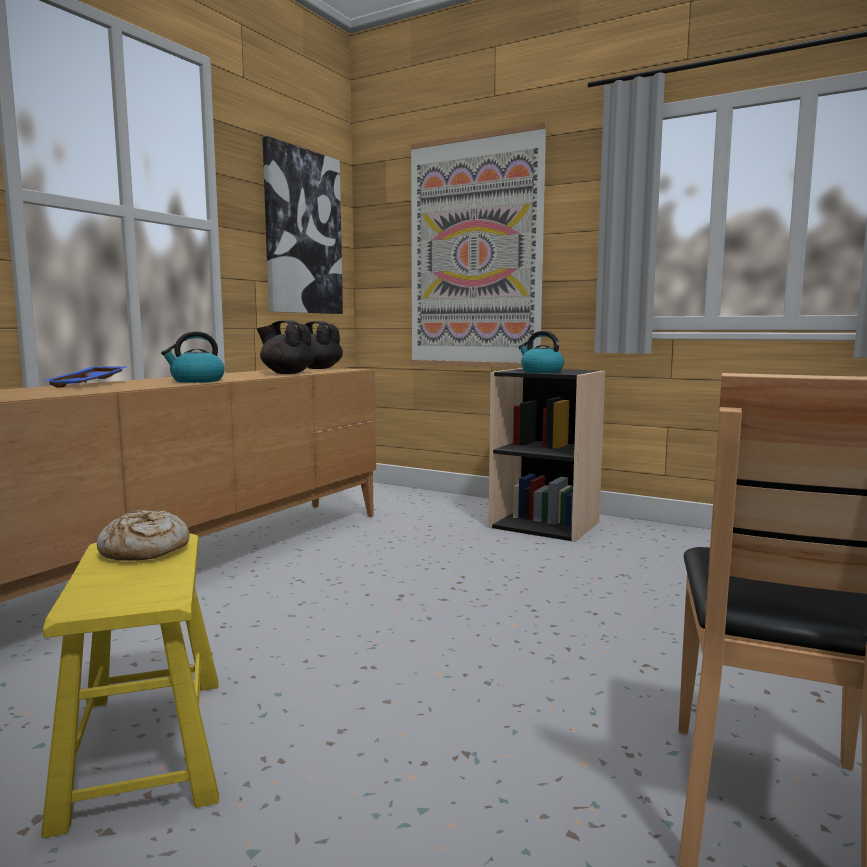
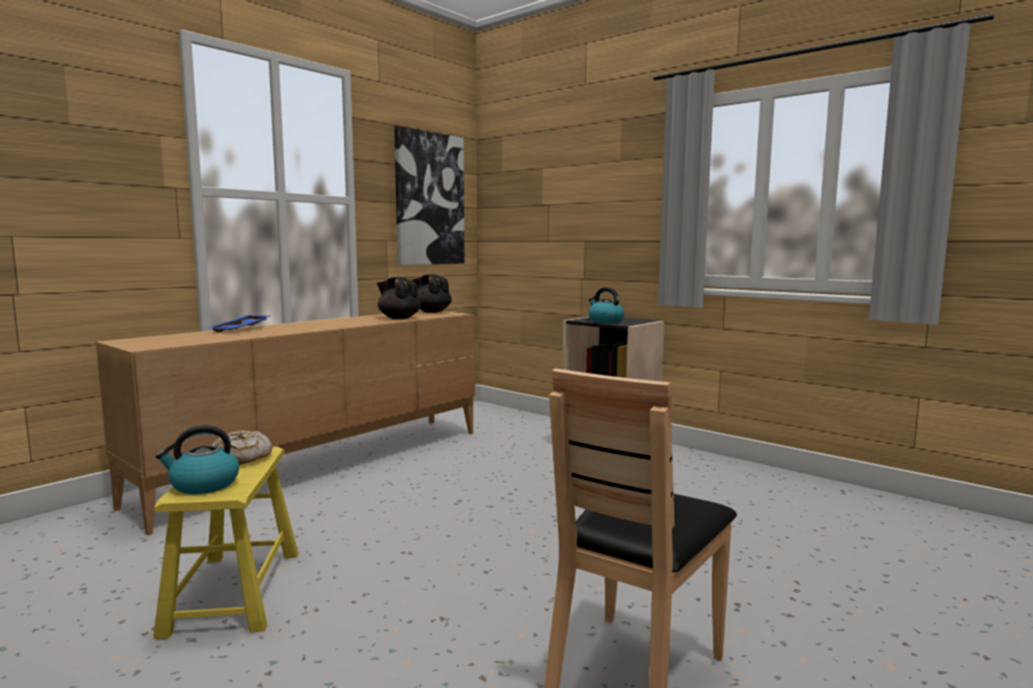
camera: 10 degrees right, 0 degrees up
kettle [161,331,225,383] -> kettle moved to [155,425,239,494]
picture [410,123,547,368] -> none

